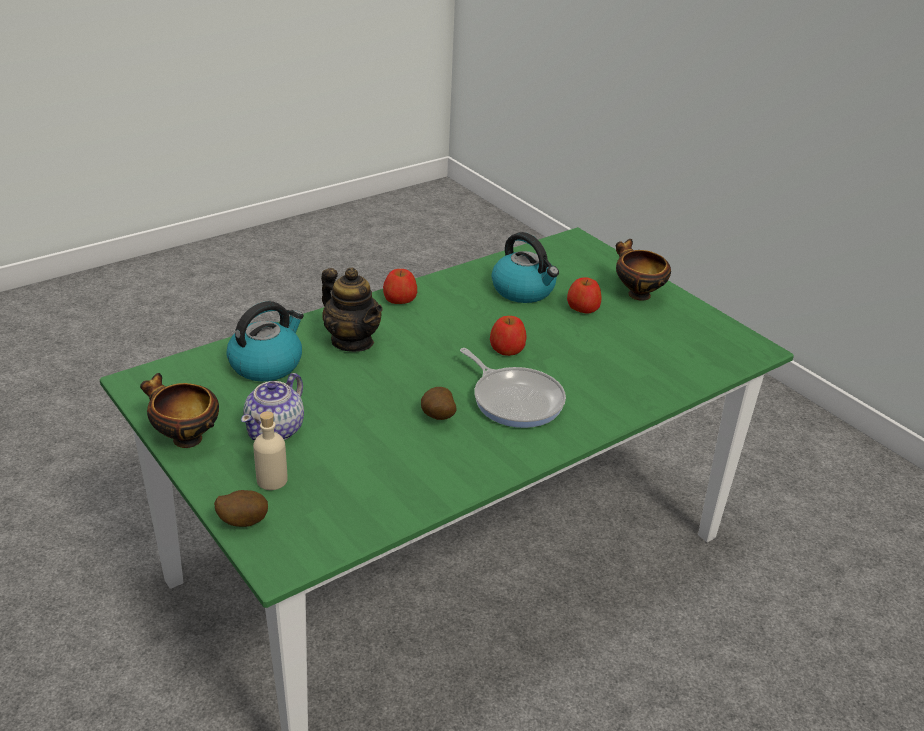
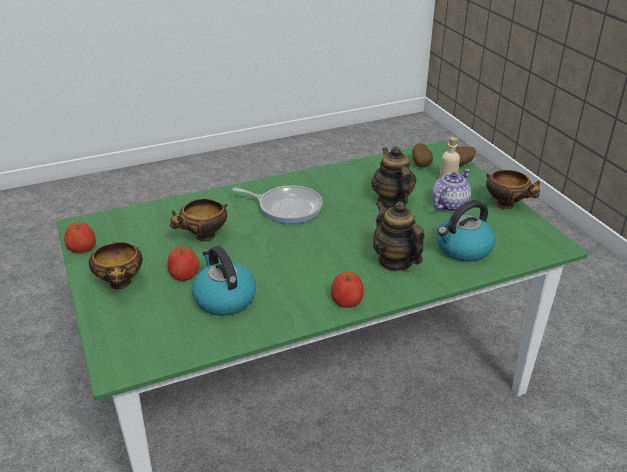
camera: 165 degrees left, 0 degrees up
potato [421,387,457,420] -> potato moved to [412,143,433,167]
frying pan [460,348,566,428] -> frying pan turned 135 degrees clockwise [232,186,322,224]
apple [490,316,526,356] -> apple moved to [64,222,96,253]
none -> bowl [170,198,228,242]
none -> teapot [371,146,416,209]

